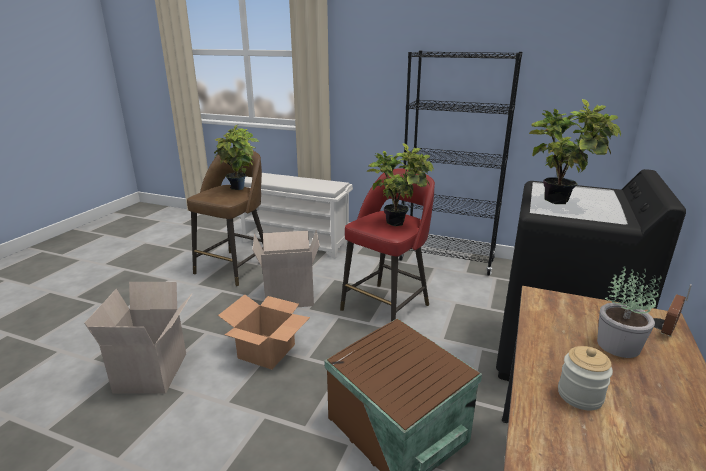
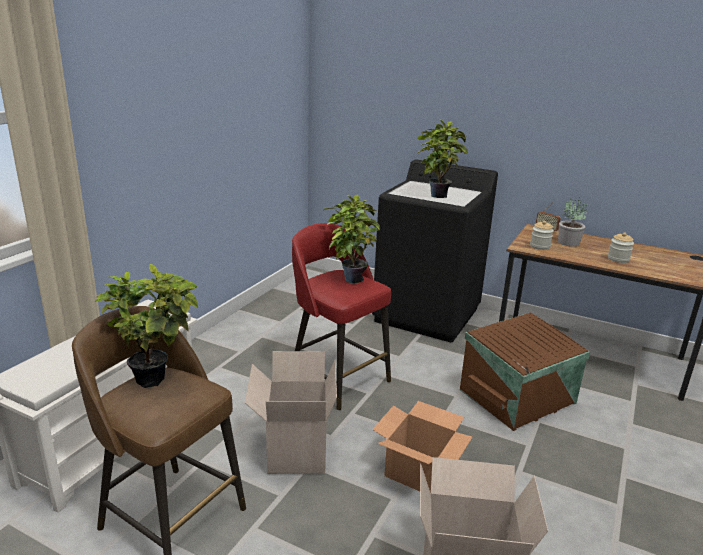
camera: 85 degrees left, 0 degrees up
black bookcase [398,51,522,276] -> none
none -> jar [530,221,554,250]

